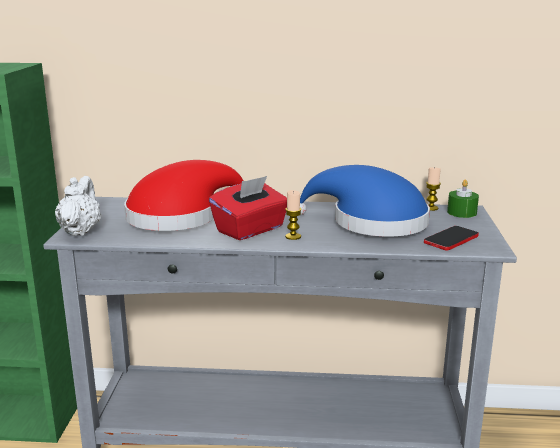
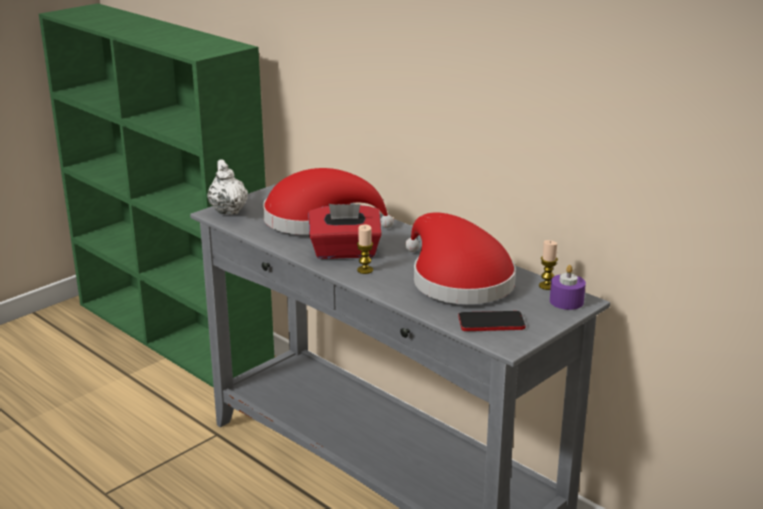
camera: 40 degrees right, 5 degrees up
white teapot [55,176,102,236] -> white teapot turned 60 degrees counterclockwise [207,160,248,215]
blue hat [299,165,430,236] -> red hat [405,212,516,304]
green candle [447,180,479,218] -> purple candle [550,265,586,310]

